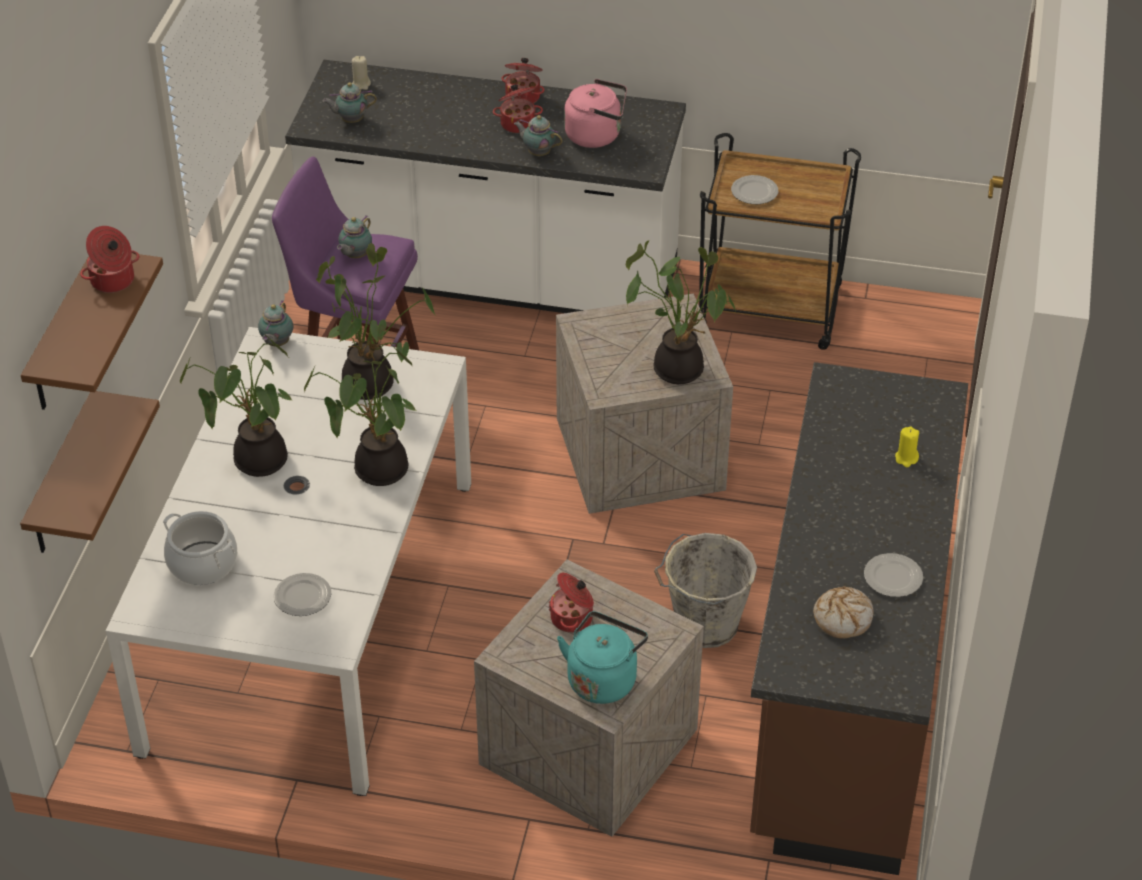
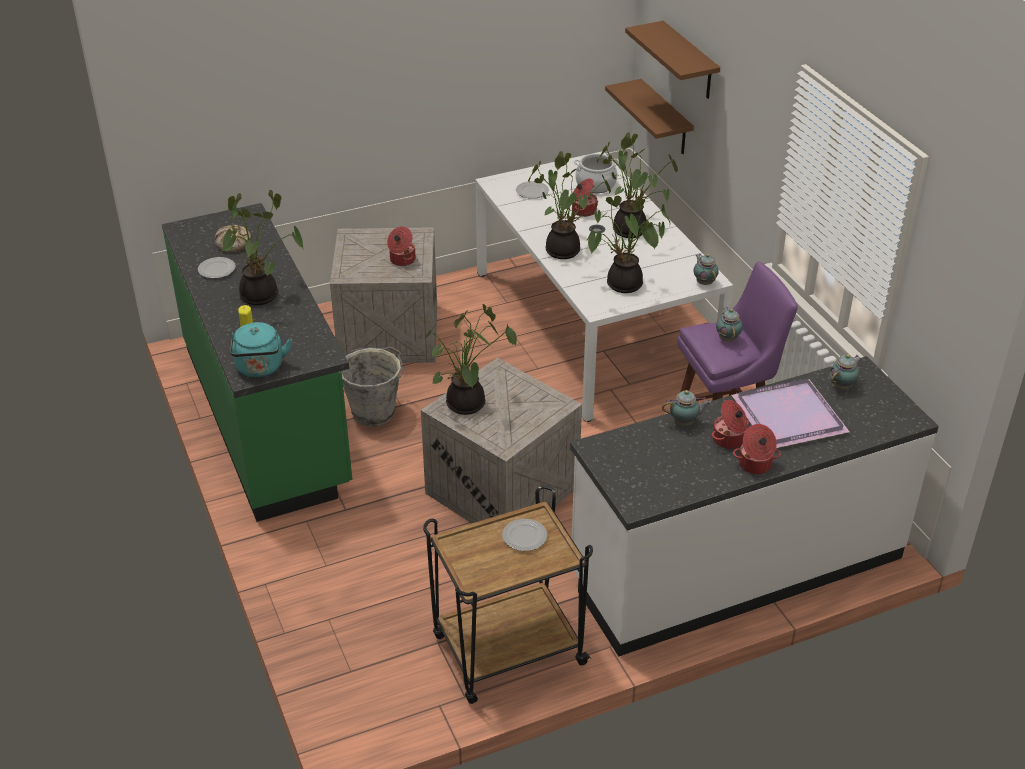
camera: 145 degrees right, 5 degrees down
cooking pot [80,226,139,293] -> cooking pot moved to [572,178,598,217]
beige candle [352,56,371,90] -> none
turquoise kettle [557,611,648,704] -> turquoise kettle moved to [230,322,292,377]
pink kettle [564,79,627,148] -> none
brown counter [750,362,968,875] -> green counter [162,203,352,522]
none -> potted plant [222,190,303,305]
none -> purple tray [732,378,850,448]

